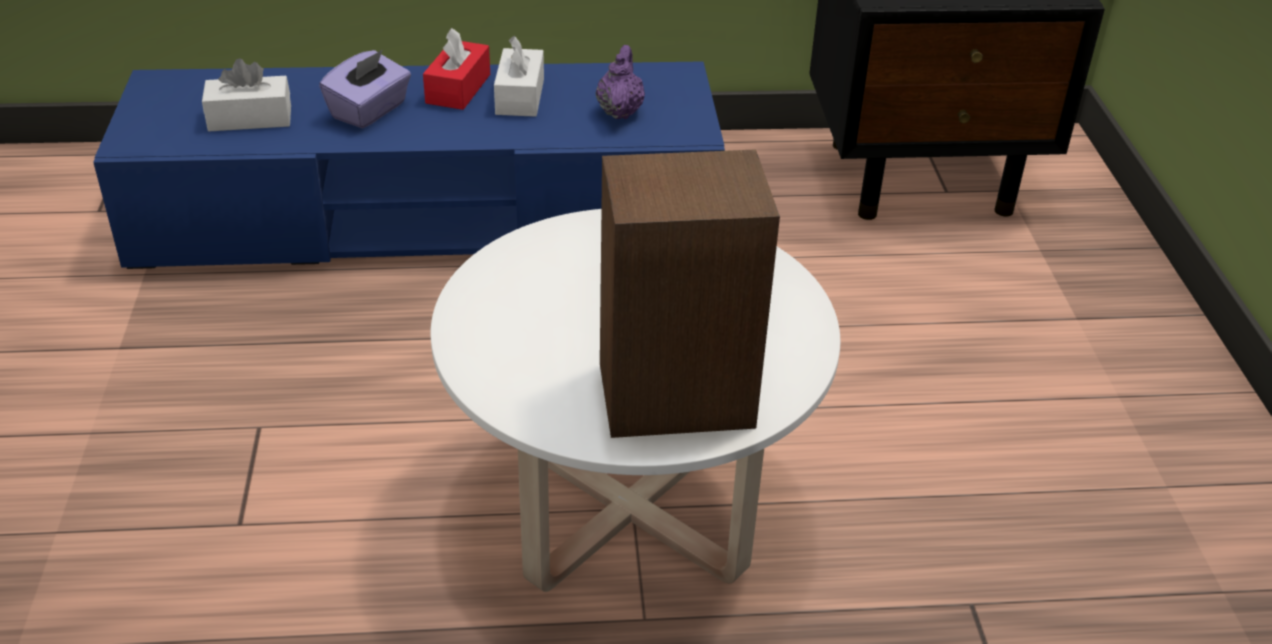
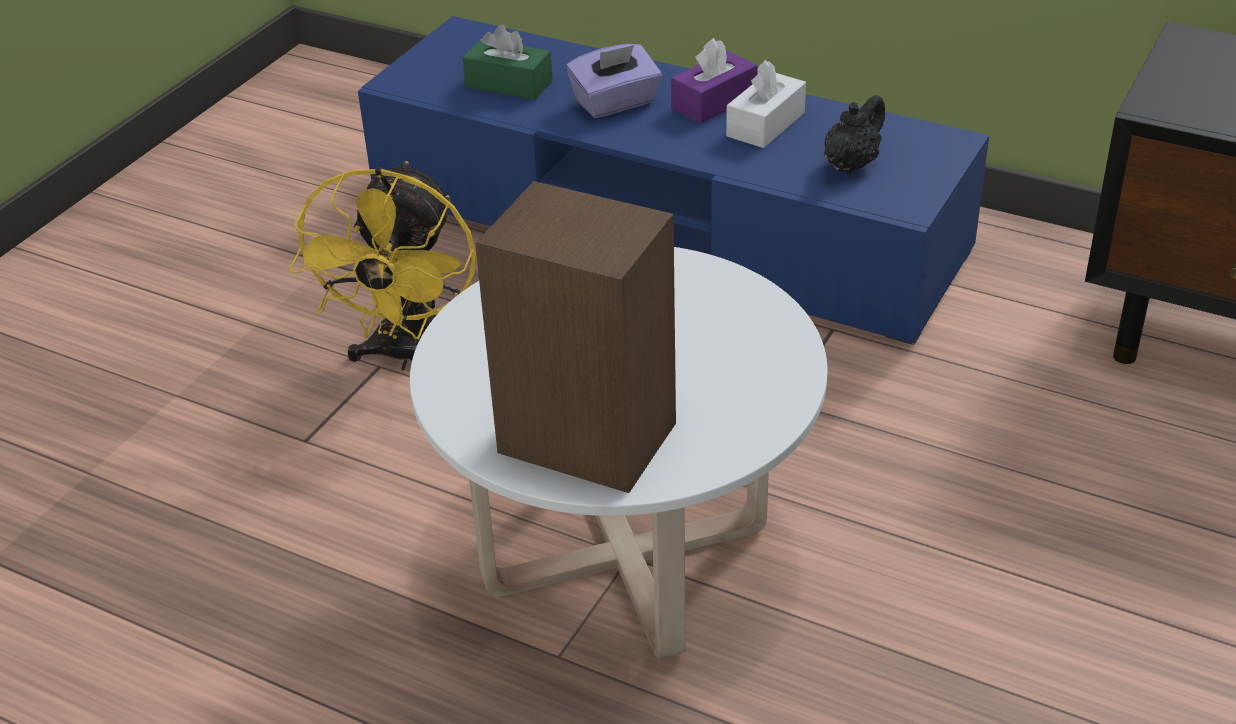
camera: 35 degrees right, 0 degrees up
white tissue box [202,58,291,131] -> green tissue box [462,24,553,100]
red tissue box [423,28,490,110] -> purple tissue box [671,38,757,124]
purple teapot [596,45,645,119] -> black teapot [824,95,885,174]
none -> yellow fan [290,161,477,370]

